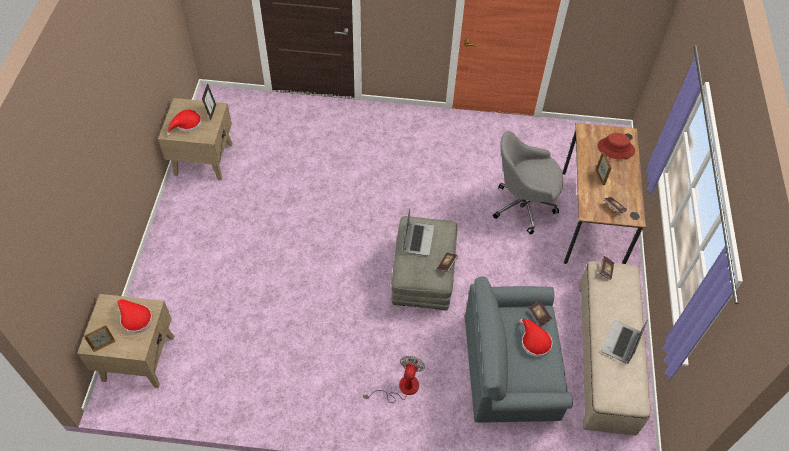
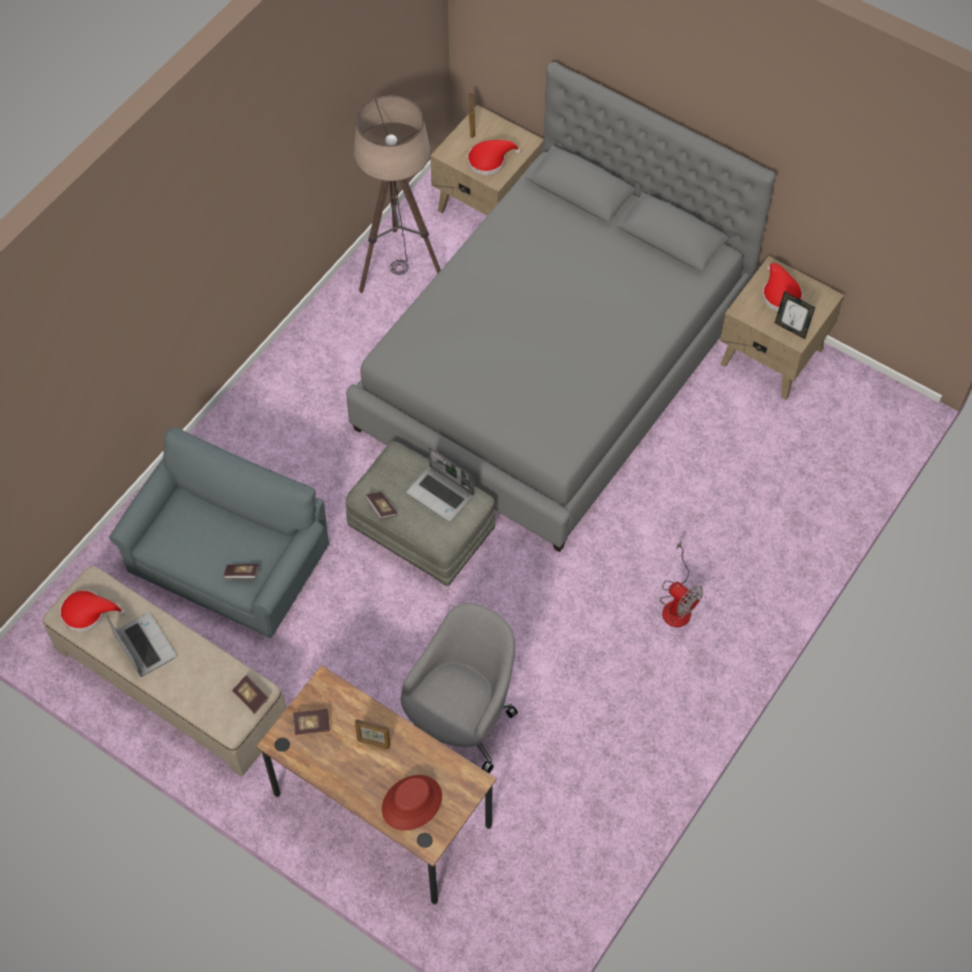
camera: 120 degrees right, 5 degrees up
fan [363,356,425,403] -> fan moved to [660,540,703,627]
red hat [519,319,552,357] -> red hat moved to [60,590,125,632]
none -> grey bed [346,62,776,552]
none -> floor lamp [354,95,441,293]

